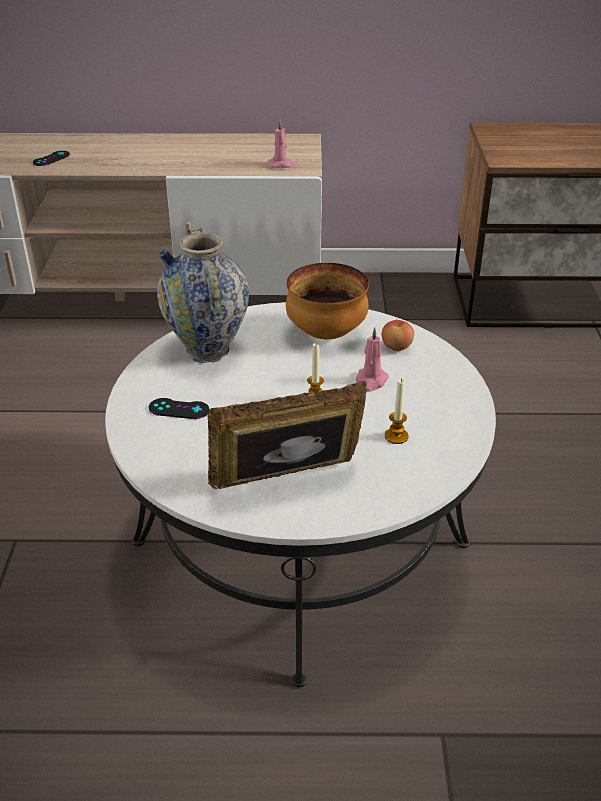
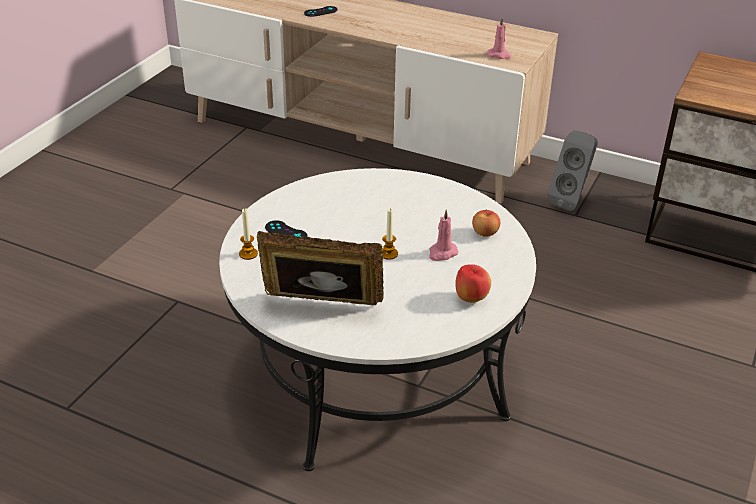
camera: 25 degrees right, 0 degrees up
vase [157,227,249,363] -> none
bowl [286,263,369,339] -> none
candle [385,378,409,444] -> candle moved to [239,208,258,260]
none -> apple [455,264,491,303]
none -> grey speaker [547,130,598,211]

